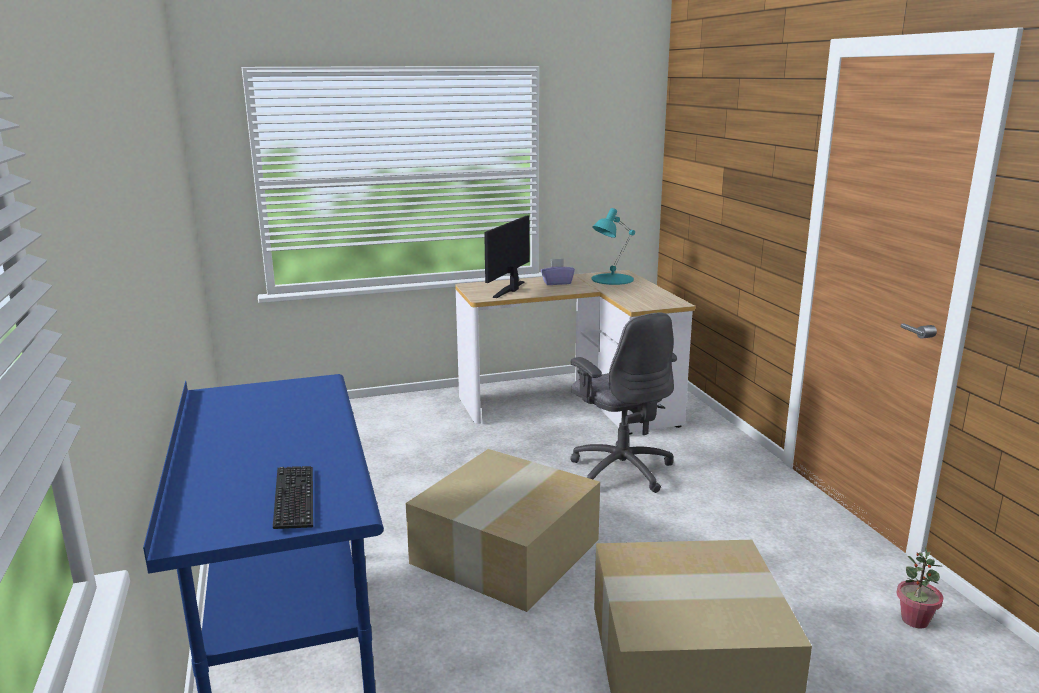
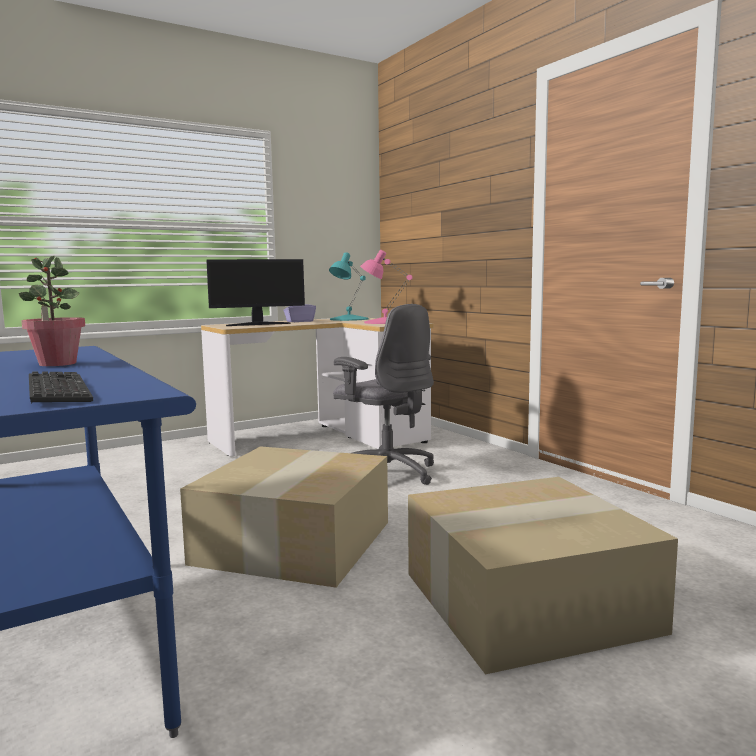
camera: 15 degrees left, 10 degrees down
monitor [484,215,529,298] -> monitor turned 120 degrees counterclockwise [206,259,305,326]
potted plant [897,547,943,628] -> potted plant moved to [19,256,85,366]
none -> pink table lamp [360,250,413,324]

